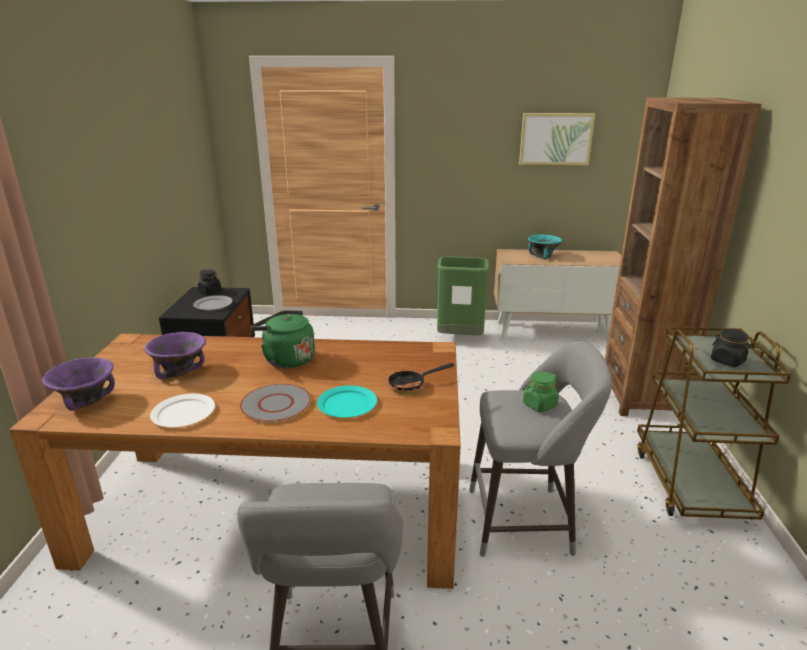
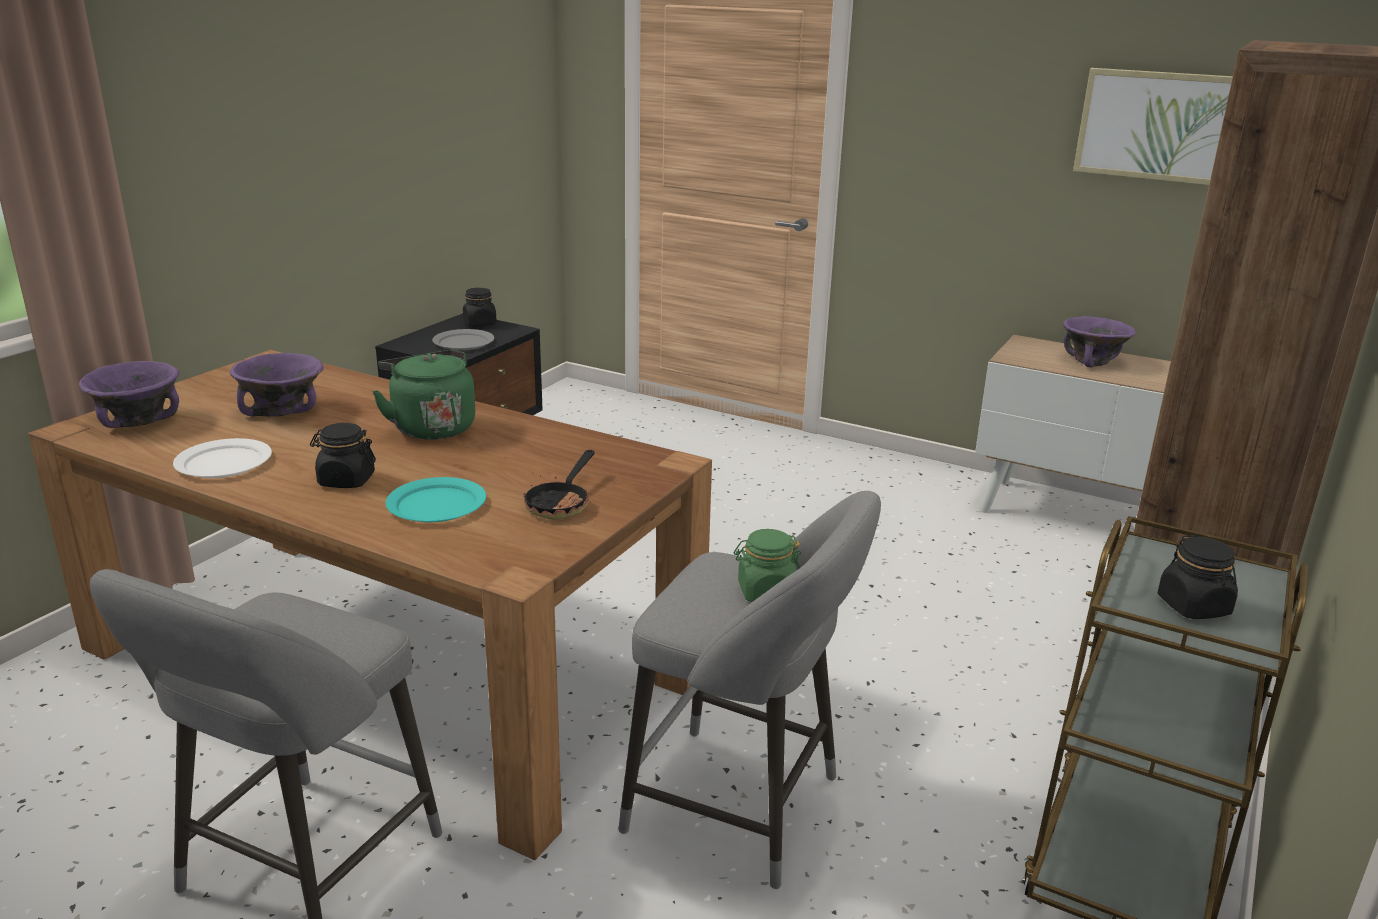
camera: 25 degrees right, 0 degrees up
grey plate [240,384,311,422] -> black jar [310,423,376,488]
frying pan [388,363,454,394] -> frying pan turned 75 degrees counterclockwise [524,450,594,520]
green trash can [437,256,489,335] -> none
turquoise bowl [528,234,563,259] -> purple bowl [1063,316,1136,367]

